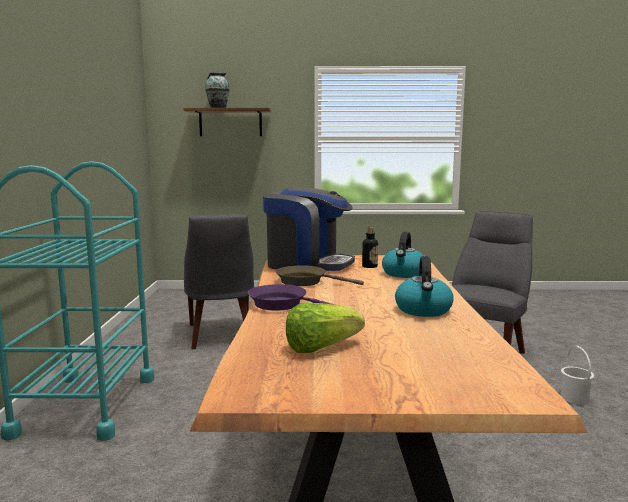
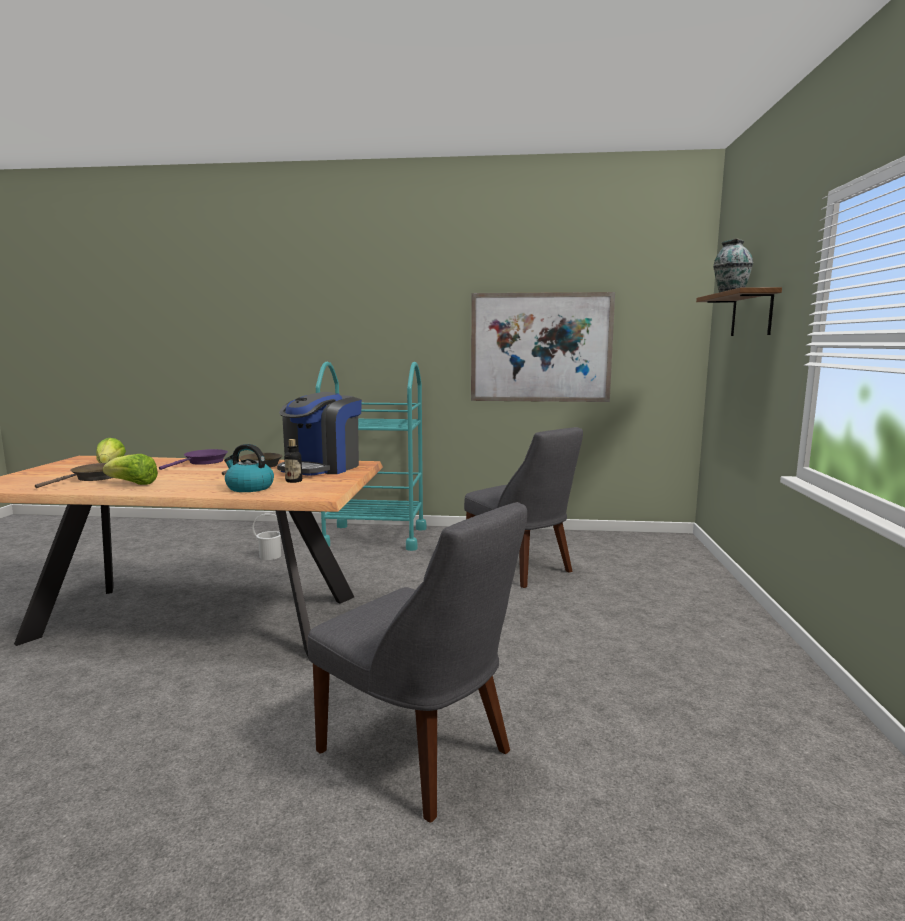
camera: 95 degrees right, 0 degrees up
grey chair [184,214,254,349] -> grey chair turned 120 degrees counterclockwise [464,427,583,588]
kettle [395,256,453,317] -> lettuce [102,454,158,485]
white bucket [561,345,594,405] -> white bucket moved to [252,513,281,560]
none -> brown frying pan [35,463,113,488]
none -> picture [471,292,615,402]

